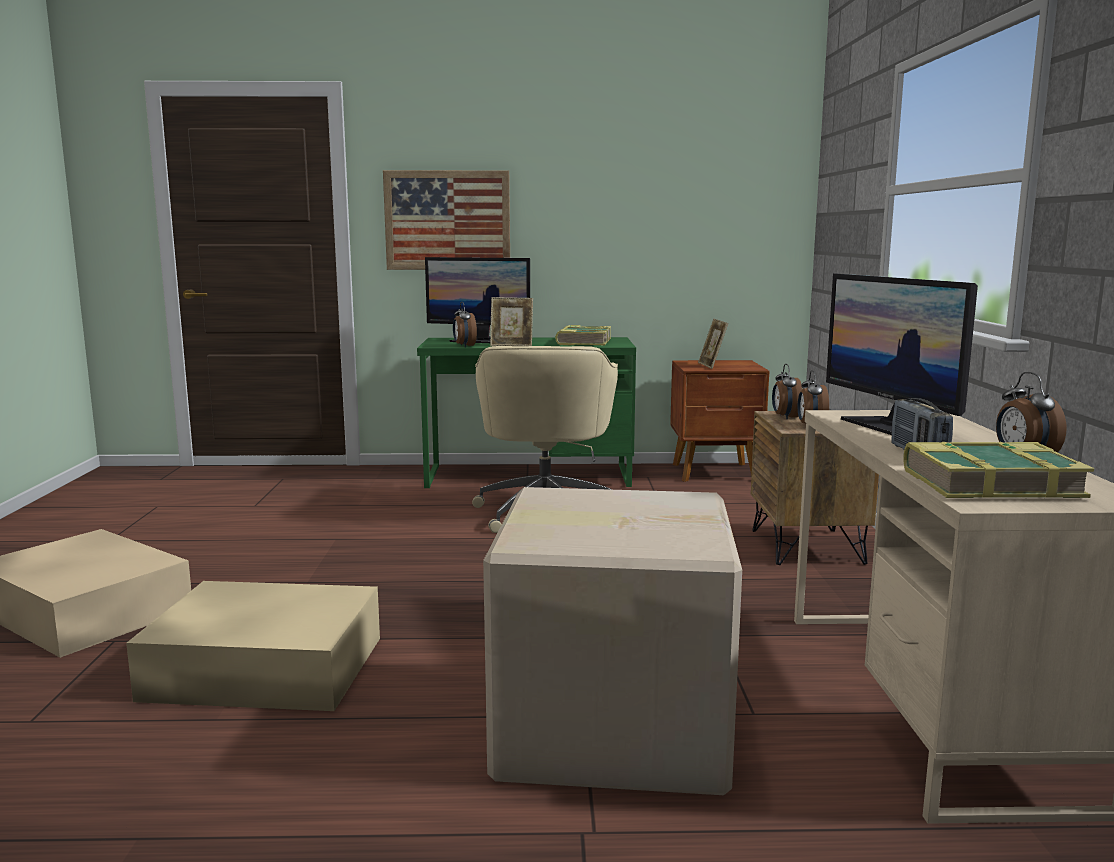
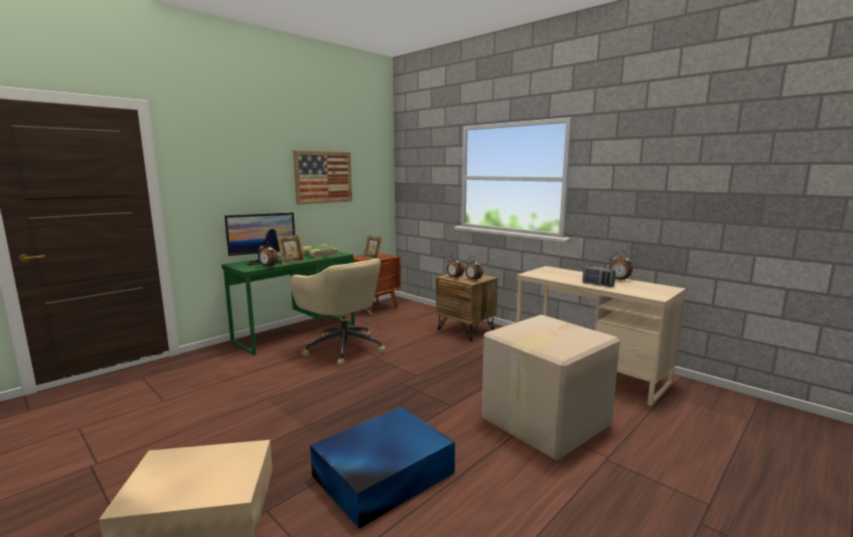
camera: 45 degrees left, 0 degrees up
beige storage box [126,581,380,711] -> blue storage box [310,407,455,528]
picture [383,170,510,270] -> picture moved to [293,150,352,205]
monitor [826,274,978,435] -> none
book [903,442,1094,498] -> none

